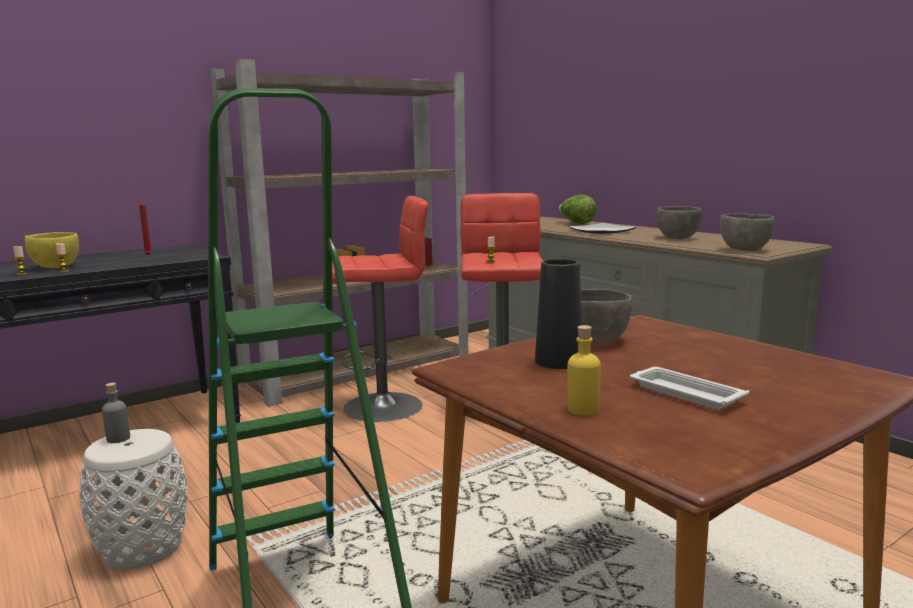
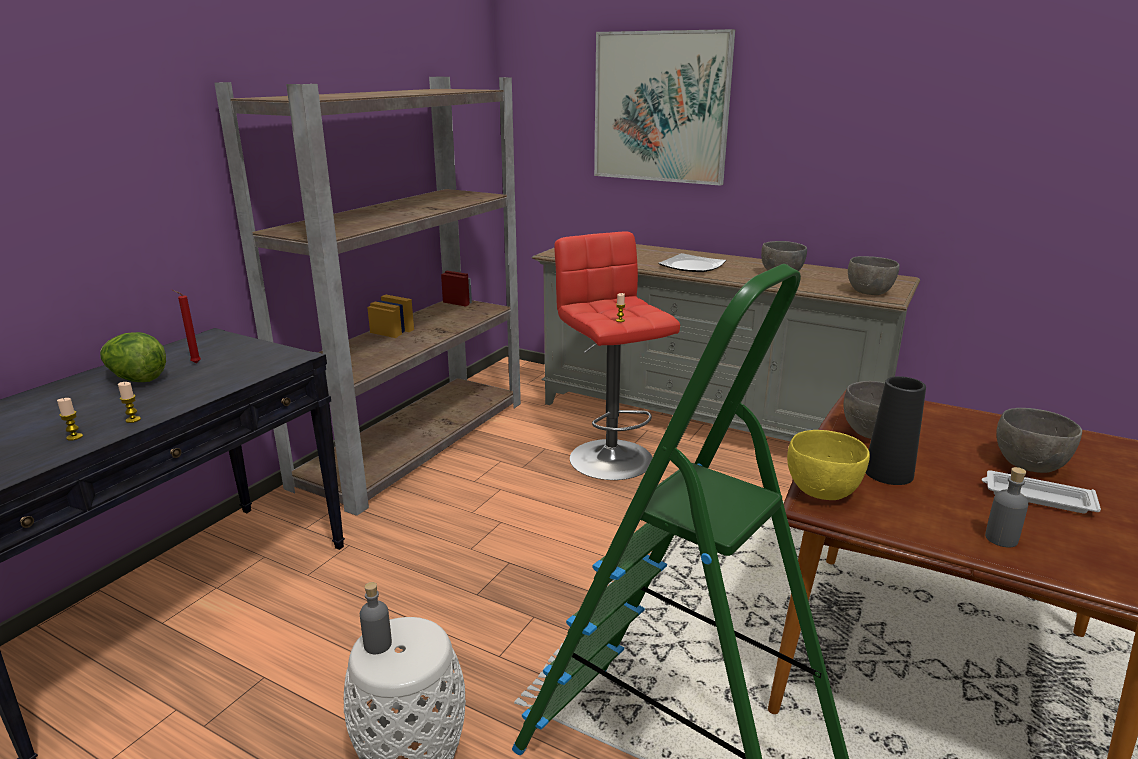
camera: 25 degrees left, 10 degrees up
yellow bowl [25,232,79,268] -> yellow bowl moved to [787,430,870,500]
red stool [332,196,429,422] -> none
lettuce [558,194,597,224] -> lettuce moved to [100,332,166,382]
yellow bottle [567,325,601,415] -> grey bottle [985,467,1028,547]
none -> picture [594,29,735,186]
none -> grey bowl [996,408,1082,473]

